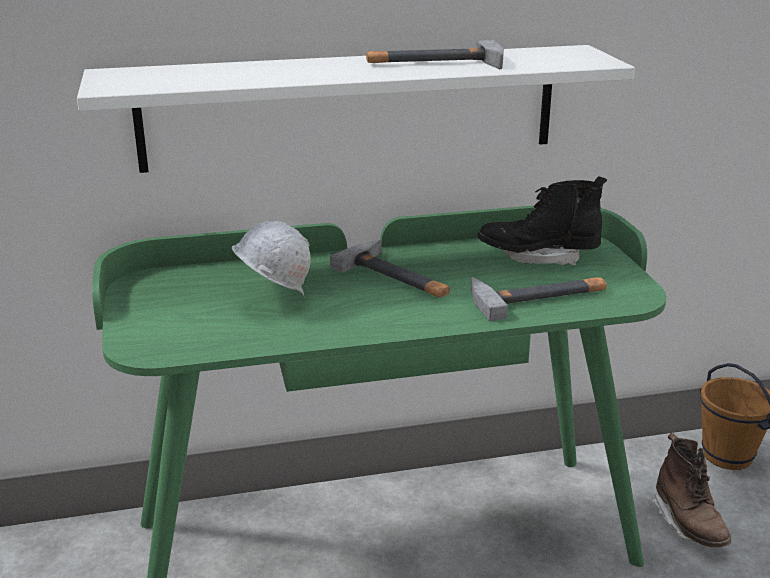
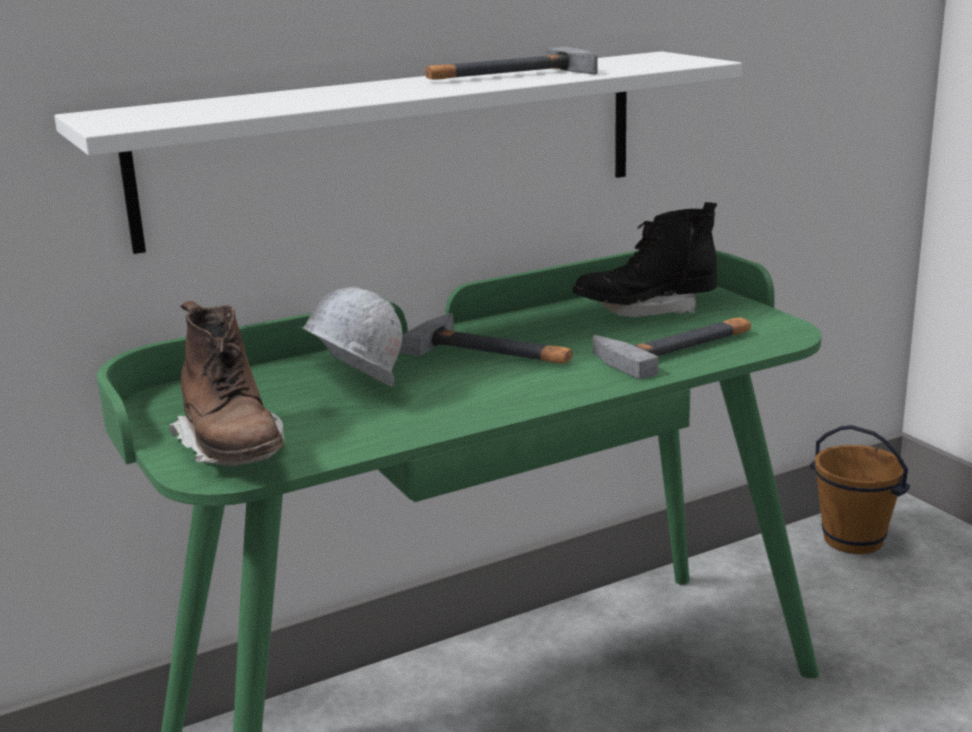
camera: 15 degrees left, 5 degrees down
brown boot [651,433,731,547] -> brown boot moved to [169,301,284,467]

